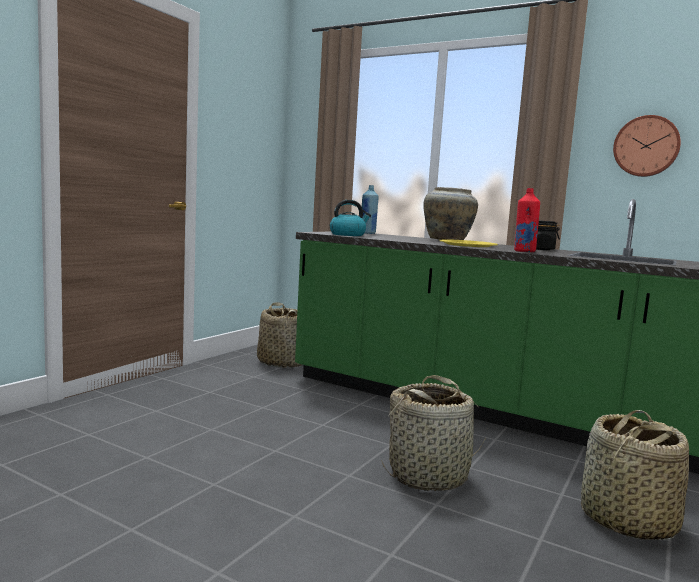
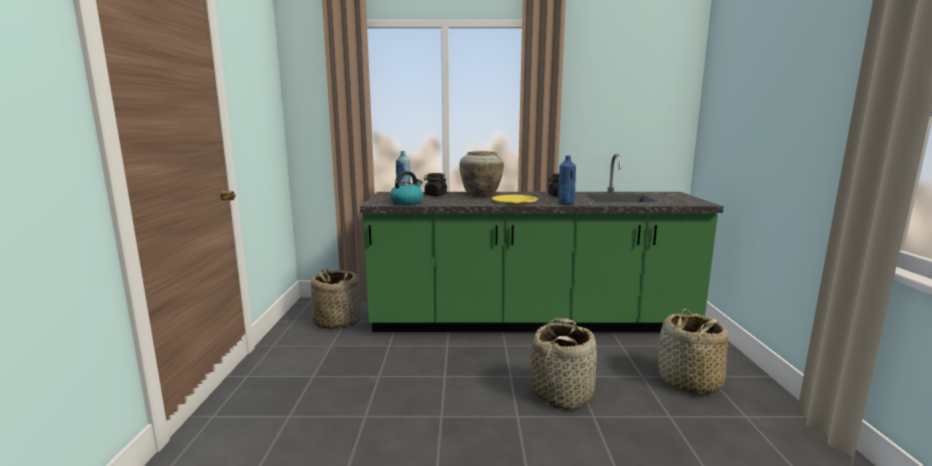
camera: 30 degrees left, 5 degrees up
red bottle [514,188,540,252] -> blue bottle [558,155,576,205]
wall clock [613,115,681,177] -> none
none -> black jar [424,173,447,196]

